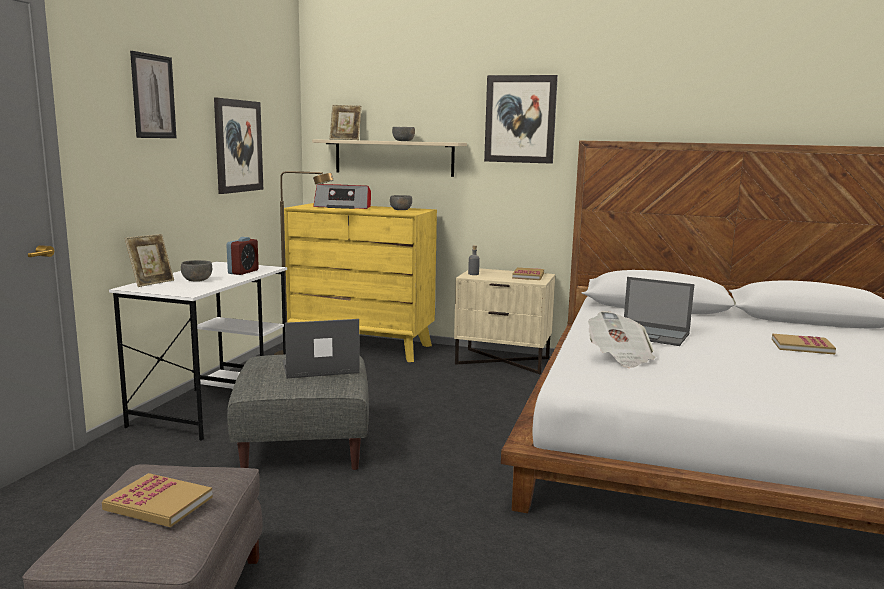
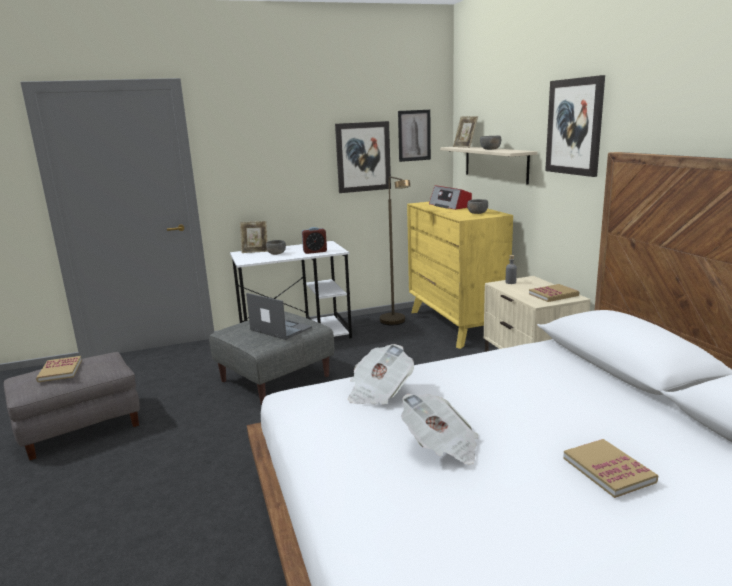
camera: 55 degrees right, 5 degrees up
picture [130,51,177,138] -> picture moved to [398,110,431,162]
laptop [624,277,694,346] -> none
none -> newspaper [401,394,478,465]

